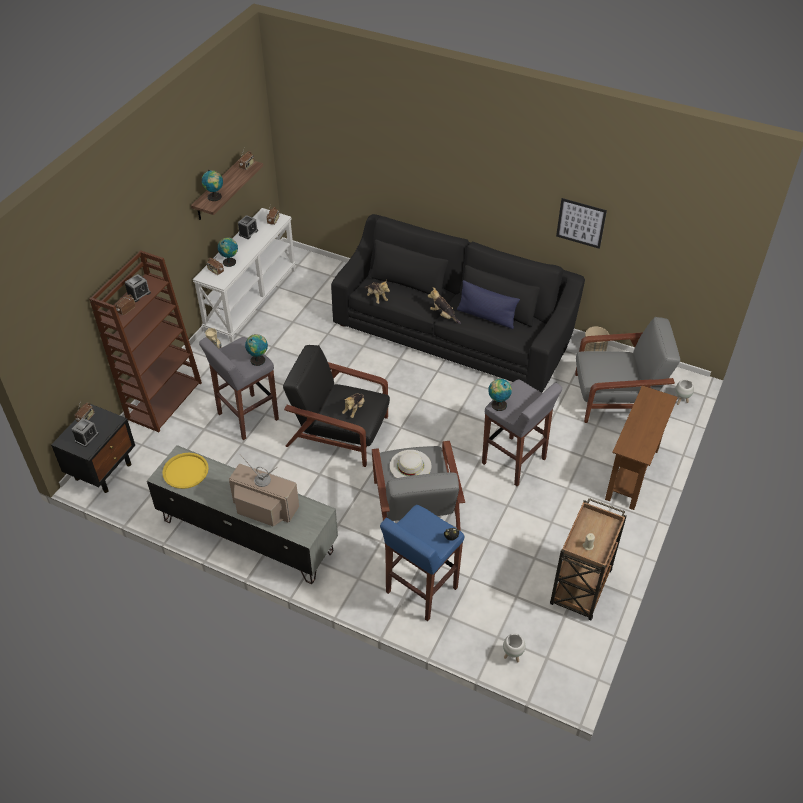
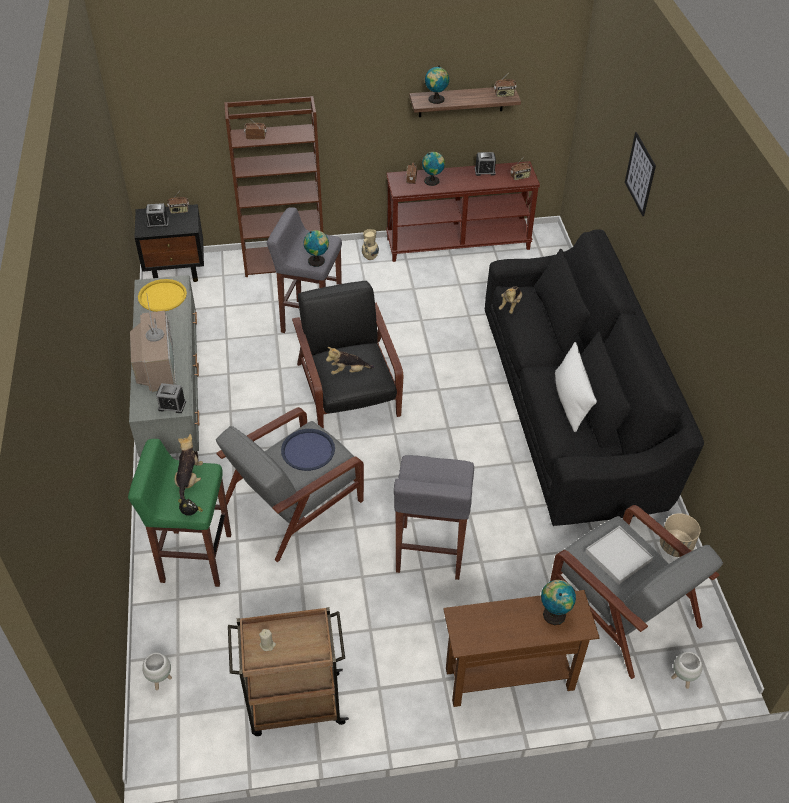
camera: 55 degrees right, 0 degrees up
alarm clock [125,274,151,302] -> alarm clock moved to [156,383,186,413]
white console table [193,208,296,342] -> brown console table [386,161,540,262]
blue stool [380,505,464,621] -> green stool [128,439,231,587]
white hat [390,450,431,478] -> blue tray [281,429,335,471]
plush toy [428,287,461,324] -> plush toy moved to [174,434,203,500]
blue pillow [457,280,520,329] -> white pillow [555,342,597,432]
globe [488,379,512,411] -> globe moved to [541,580,576,625]
picture [556,198,607,249] -> picture moved to [625,132,656,216]
none -> white tray [585,526,653,585]

